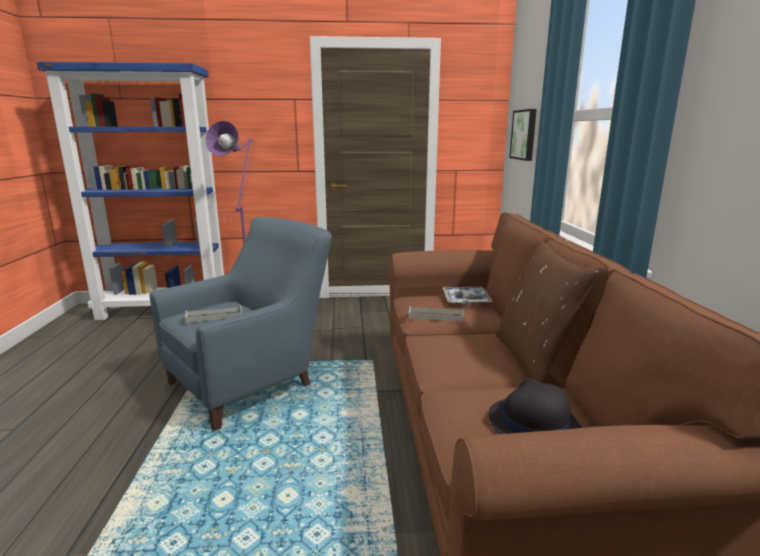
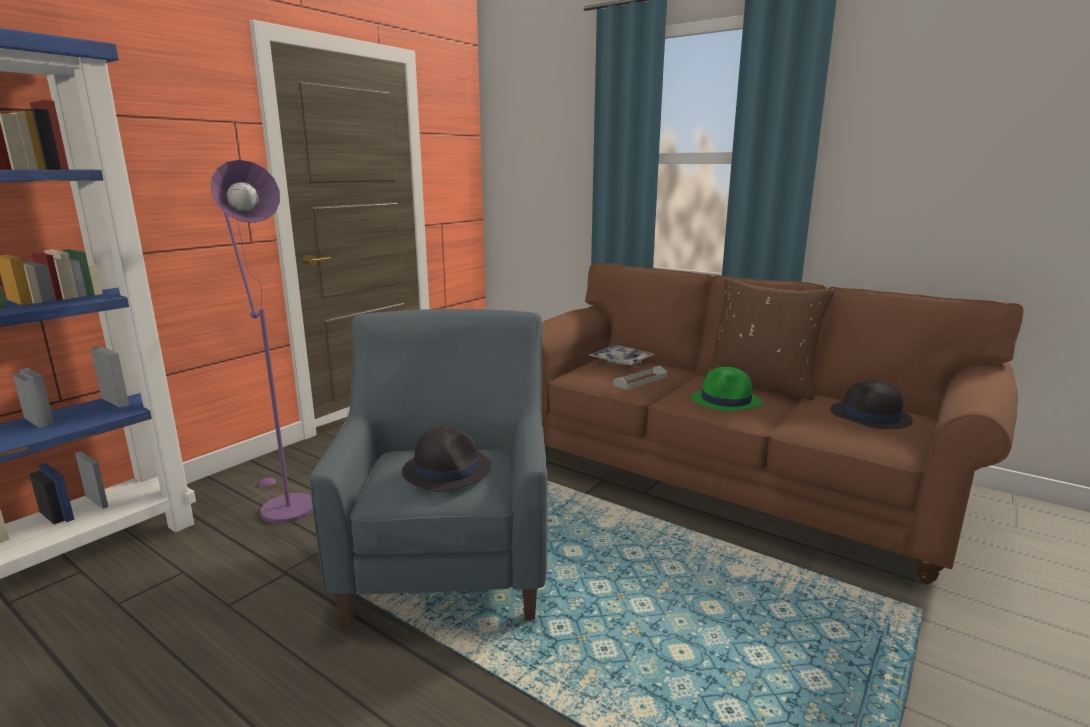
camera: 50 degrees left, 0 degrees up
grey tray [185,306,242,322] -> black hat [402,425,491,492]
picture [509,109,537,161] -> none
none -> green hat [691,367,762,411]

